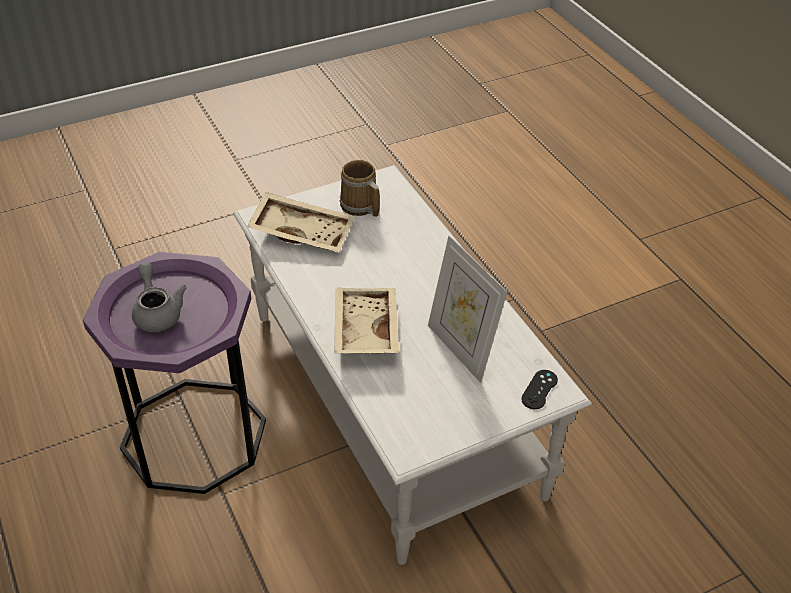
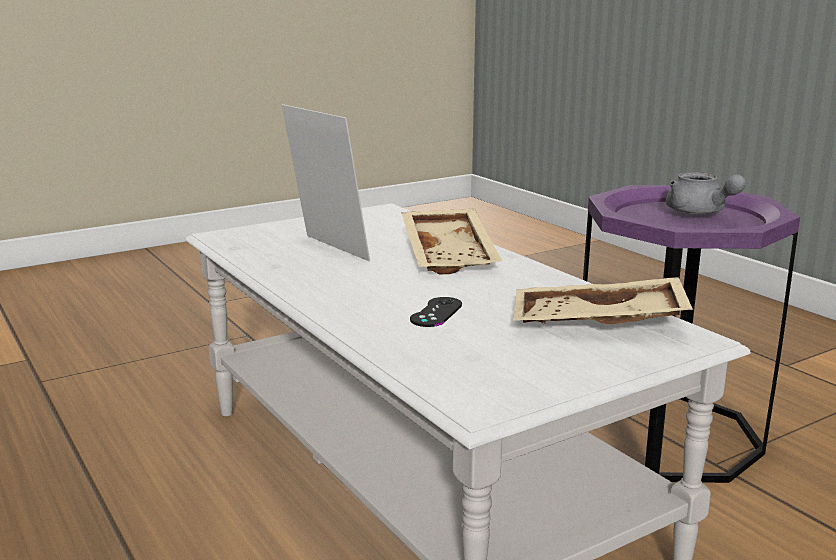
camera: 175 degrees right, 25 degrees down
mug [340,160,380,217] -> none
black game controller [521,370,558,409] -> black game controller moved to [410,297,462,327]

